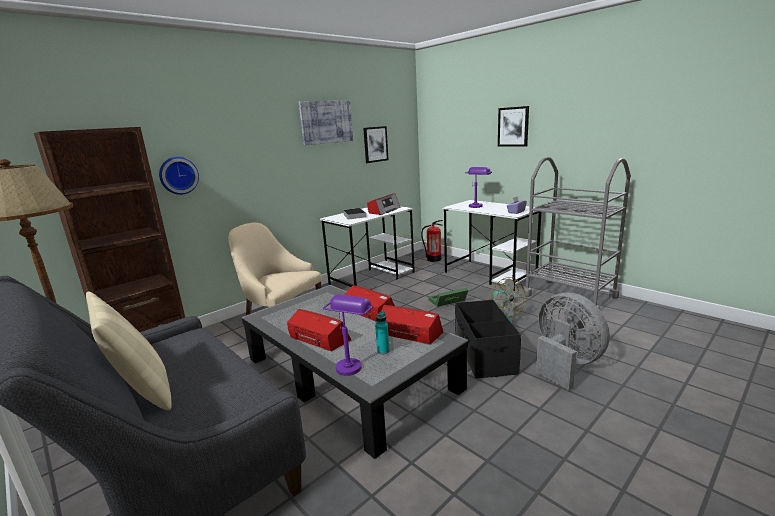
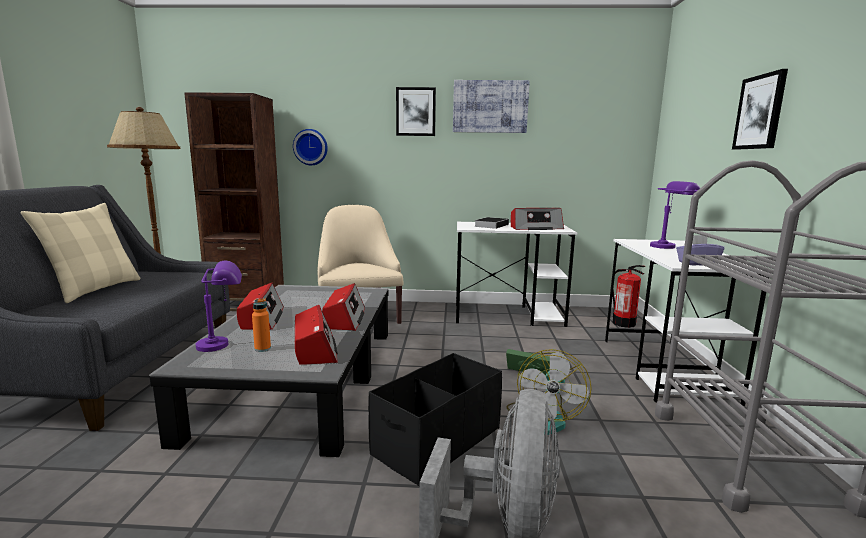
camera: 45 degrees right, 5 degrees down
picture [363,126,389,163] -> picture moved to [396,87,436,136]
turquoise bottle [375,311,390,354] -> orange bottle [252,299,271,352]

